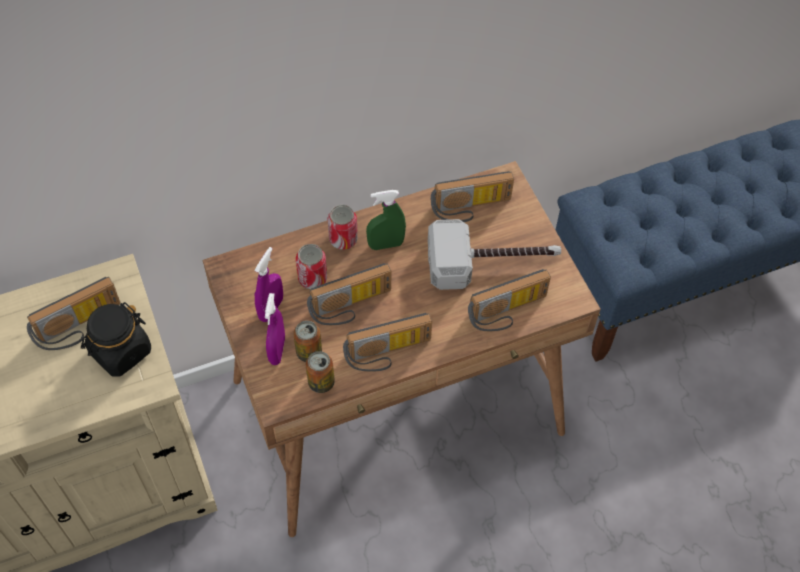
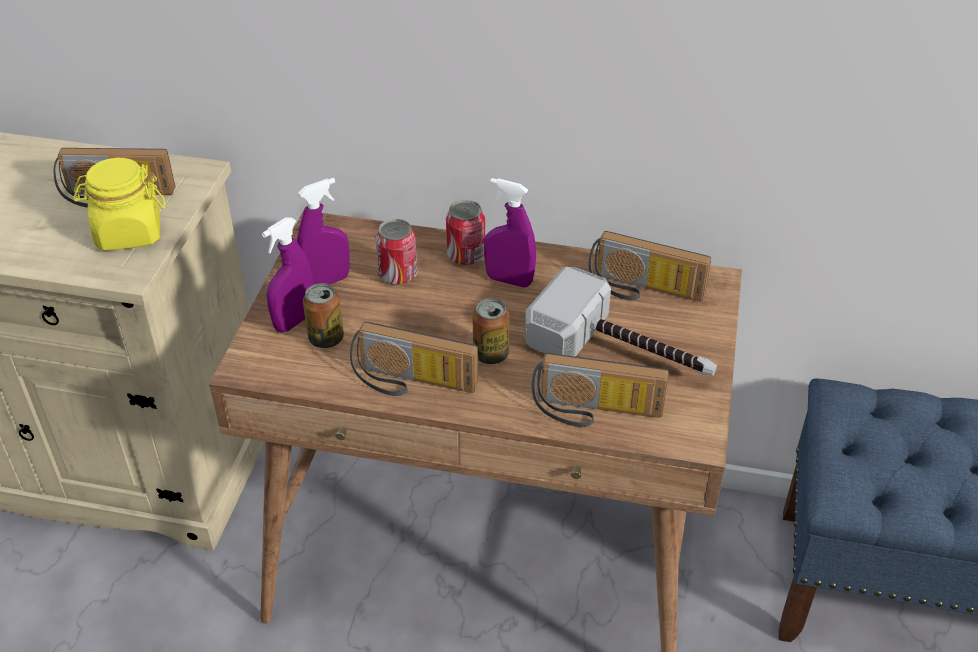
camera: 35 degrees right, 15 degrees down
black jar [81,302,151,376] -> yellow jar [73,158,165,251]
can [306,351,335,393] -> can moved to [472,298,509,364]
radio [307,263,391,325] -> none
green spray bottle [366,190,406,250] -> purple spray bottle [484,178,536,288]

